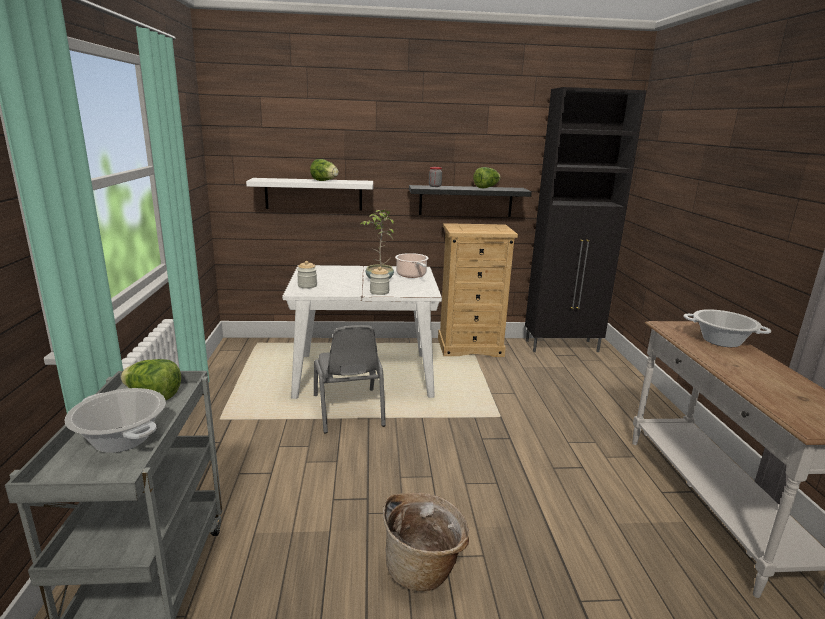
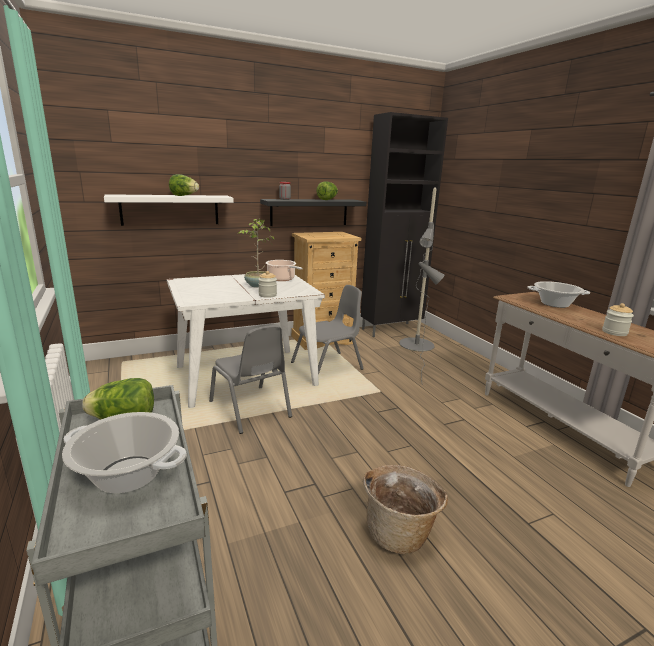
camera: 20 degrees left, 0 degrees up
jar [297,261,317,289] -> jar moved to [602,303,634,336]
none -> grey chair [291,285,364,375]
none -> grey floor lamp [399,188,444,385]

